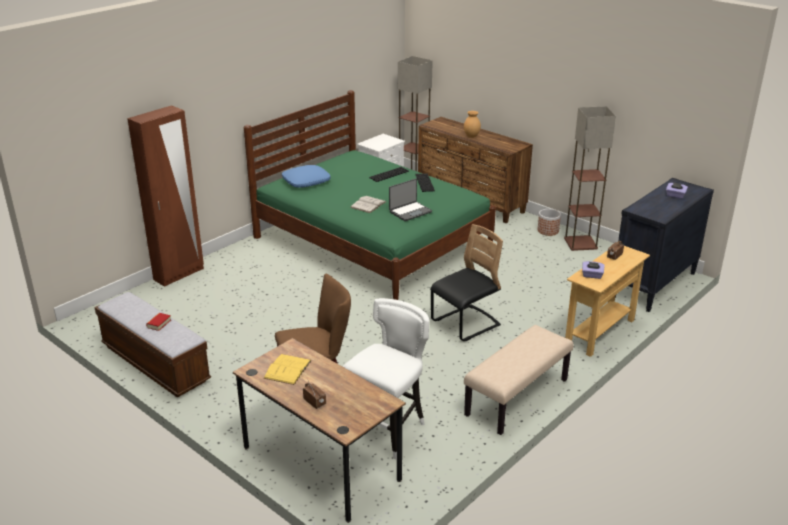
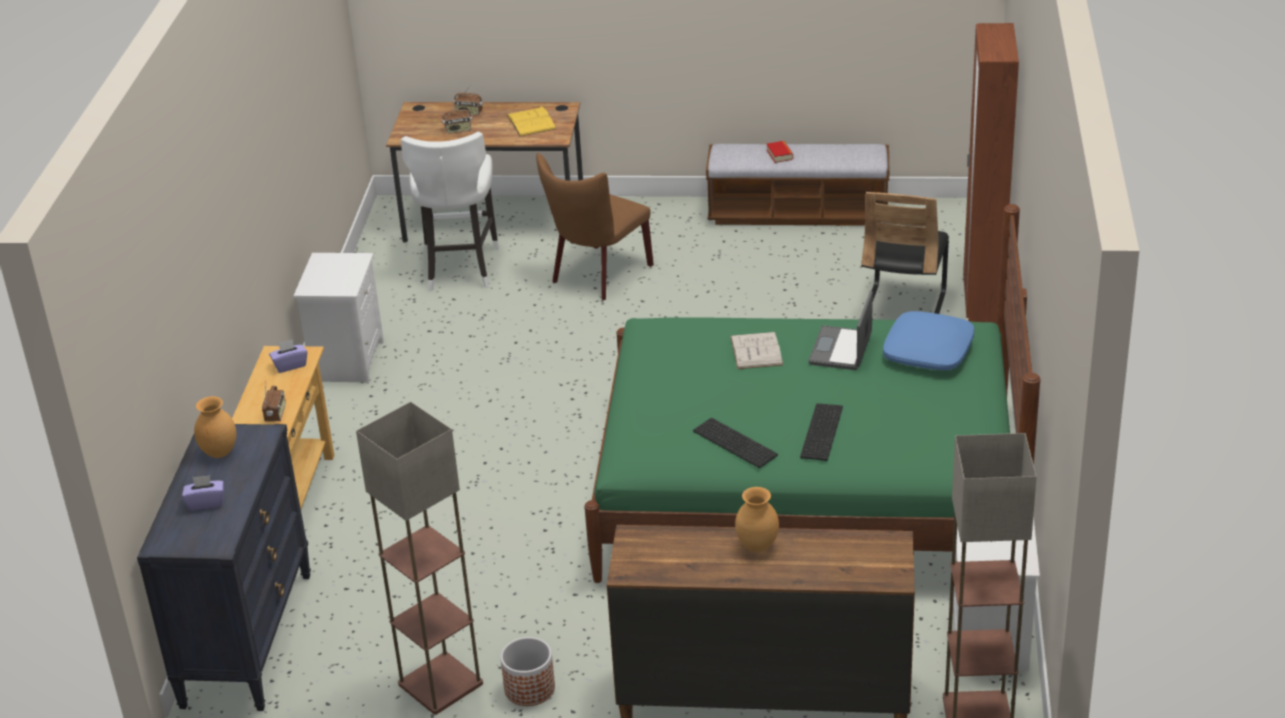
camera: 145 degrees right, 5 degrees up
laptop [389,179,432,221] -> laptop moved to [808,291,873,370]
black chair [430,224,503,341] -> black chair moved to [861,192,949,314]
beige bench [464,325,574,435] -> white nightstand [294,253,384,384]
none -> brown vase [194,396,236,458]
none -> radio [442,101,472,134]

